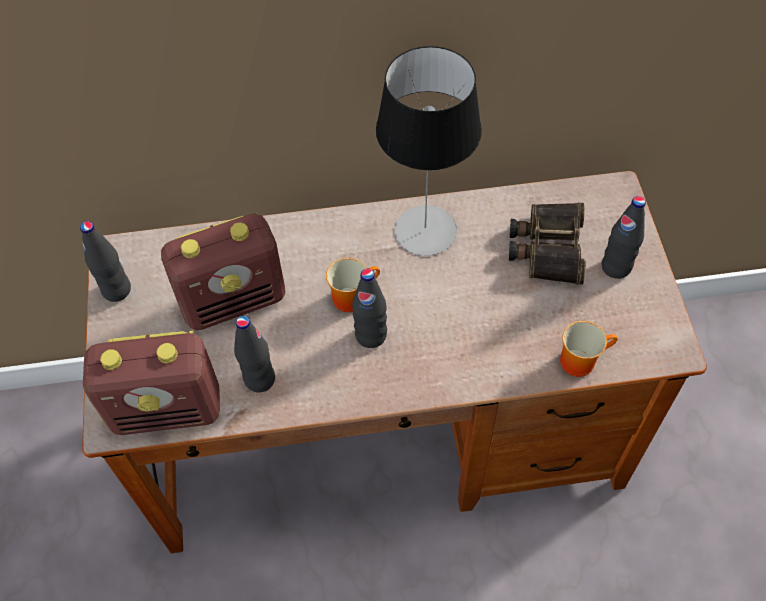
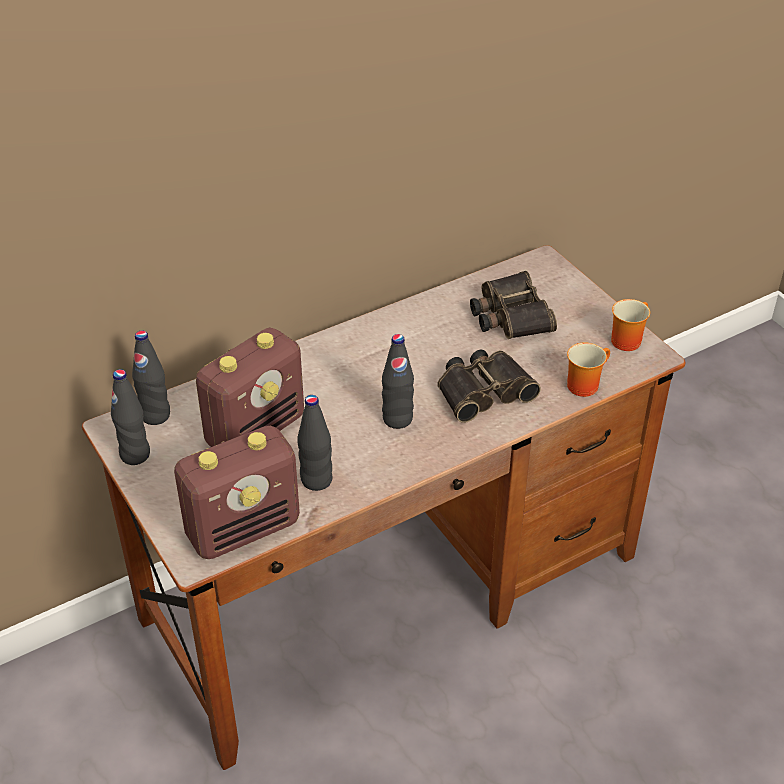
camera: 25 degrees left, 15 degrees down
mug [326,258,380,312] -> mug moved to [611,299,650,351]
table lamp [376,46,482,256] -> none
black bottle [602,196,646,279] -> black bottle moved to [132,330,170,425]
none -> binoculars [438,350,541,423]

